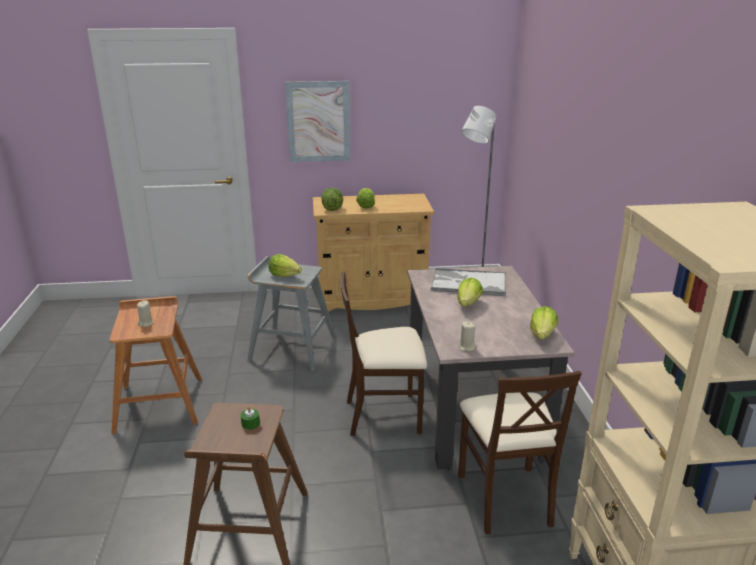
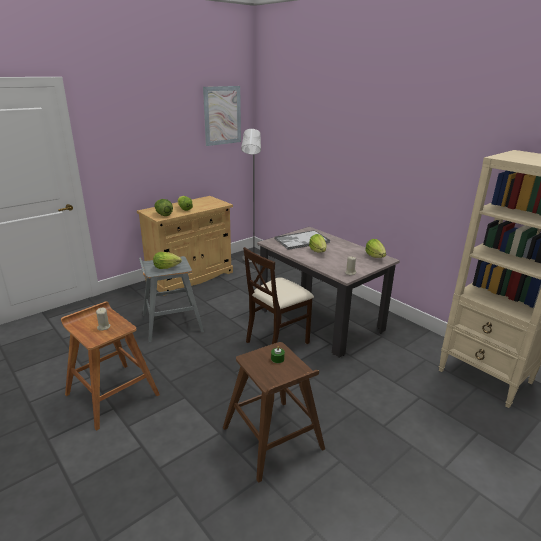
camera: 35 degrees left, 0 degrees up
picture [285,81,350,162] -> picture moved to [203,86,241,146]
beige chair [458,371,582,535] -> none

